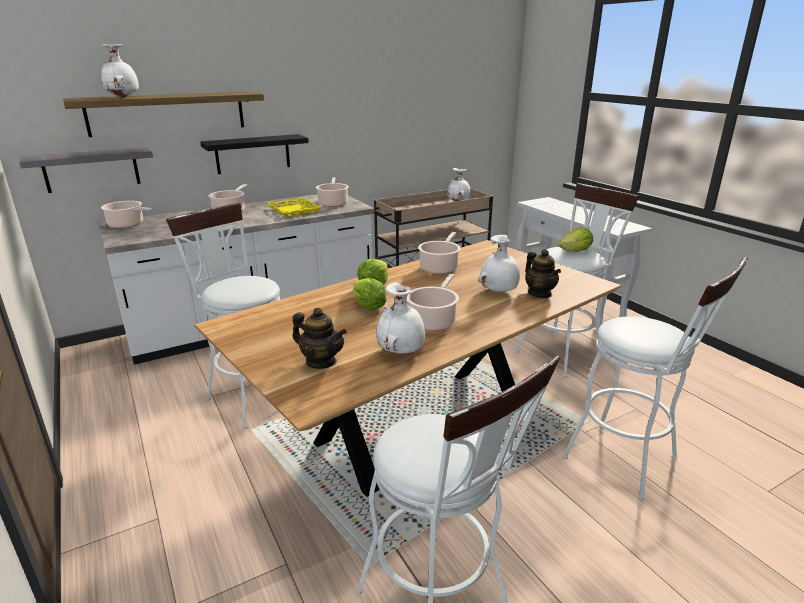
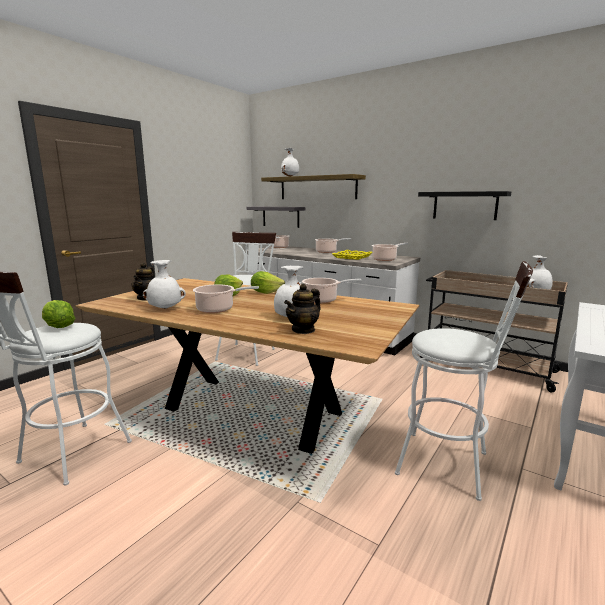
camera: 65 degrees right, 10 degrees down
black shelf [200,134,309,174] -> black shelf moved to [418,191,511,220]
lettuce [558,227,593,252] -> lettuce moved to [42,300,75,328]
white stool [563,257,748,500] -> none

